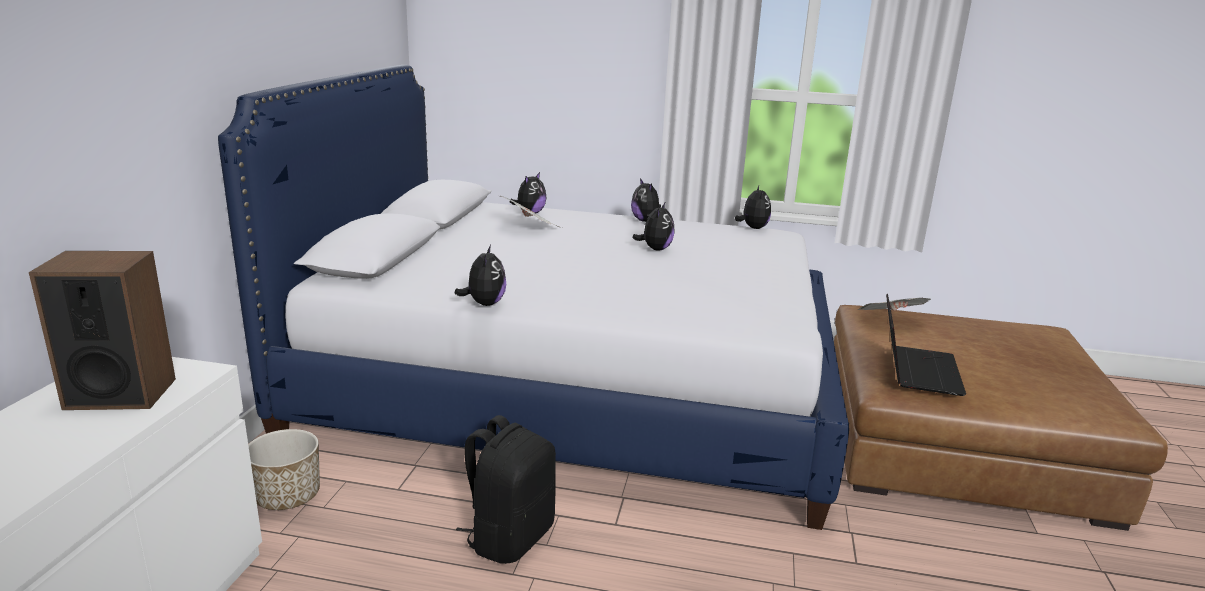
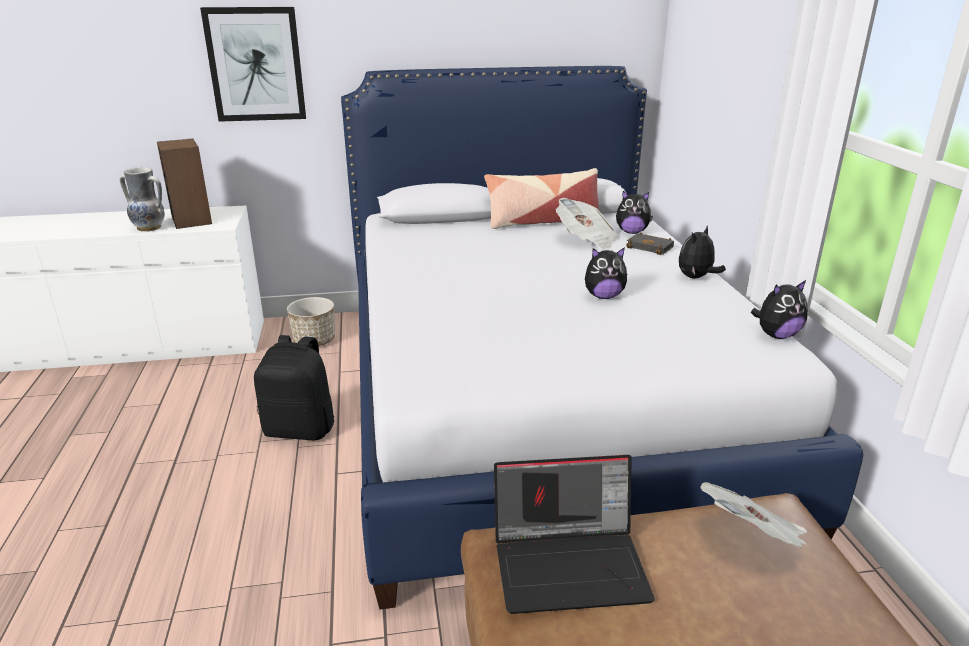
camera: 70 degrees right, 5 degrees up
plush toy [454,245,506,306] -> none
none -> vase [120,167,165,232]
none -> picture [200,7,306,122]
none -> pillow [484,168,600,229]
none -> black book [626,232,674,255]

